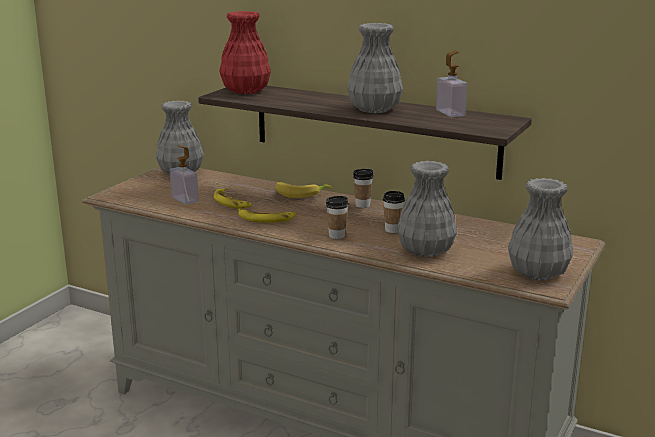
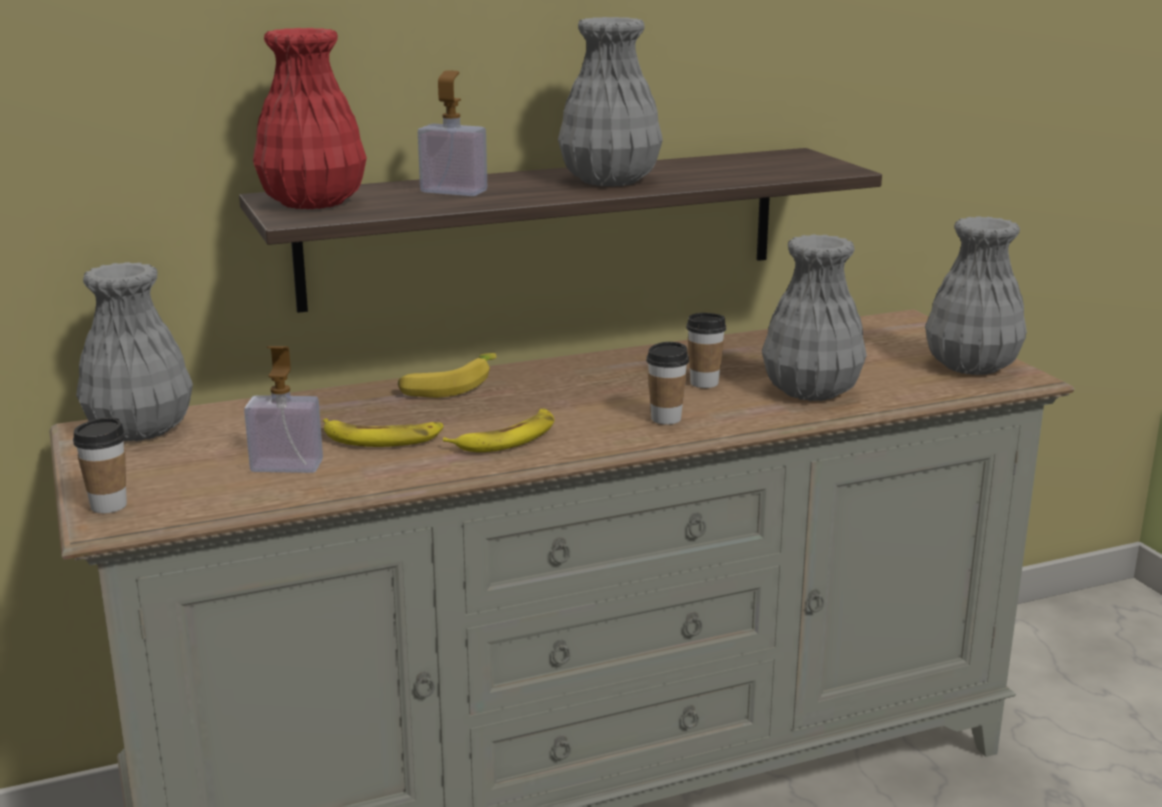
camera: 50 degrees left, 0 degrees up
cup [353,169,374,208] -> cup moved to [73,417,127,513]
soap dispenser [436,50,467,117] -> soap dispenser moved to [418,70,487,196]

